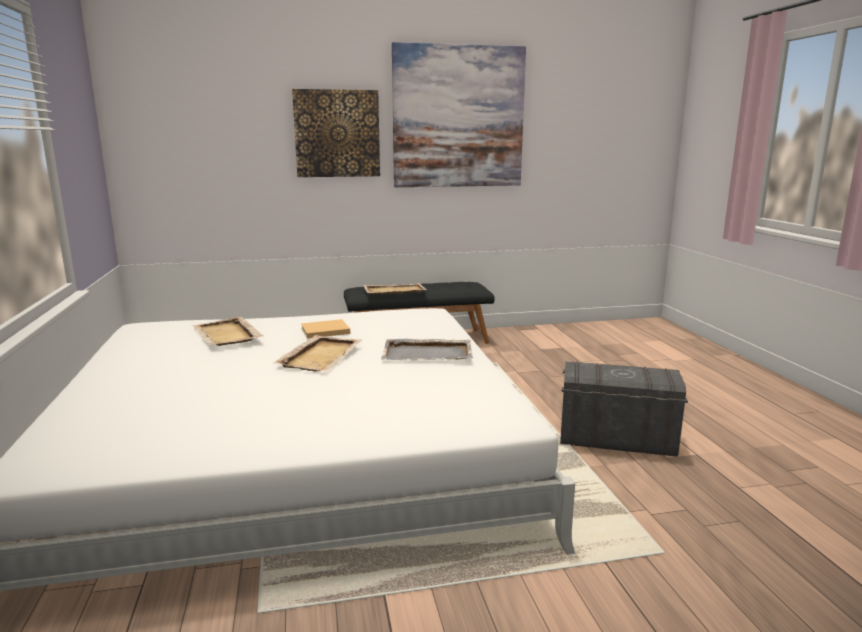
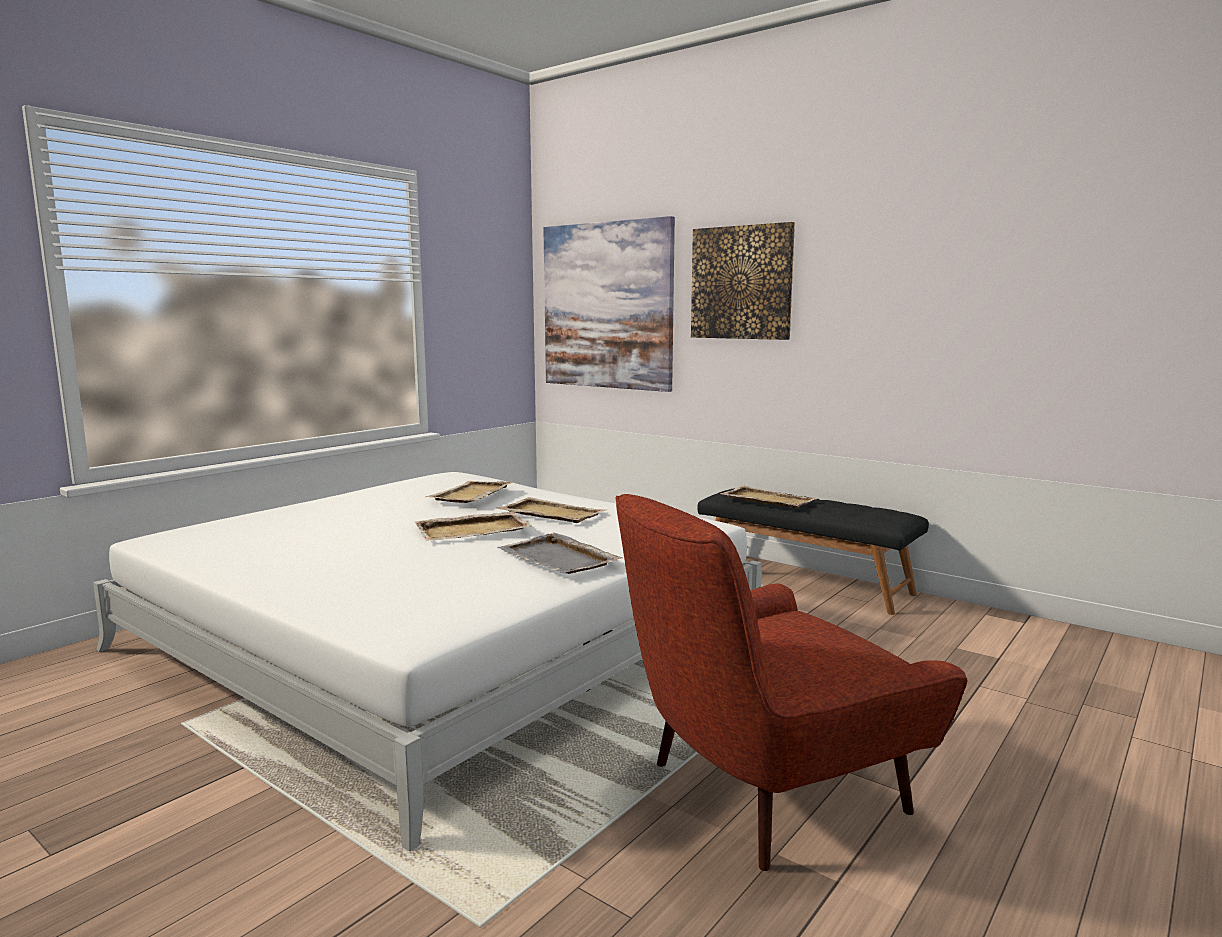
camera: 50 degrees right, 5 degrees down
beige book [301,319,350,339] -> beige tray [497,497,607,523]
picture [392,42,526,187] -> picture moved to [543,216,675,392]
grey storage box [560,361,688,457] -> red armchair [616,494,967,871]

